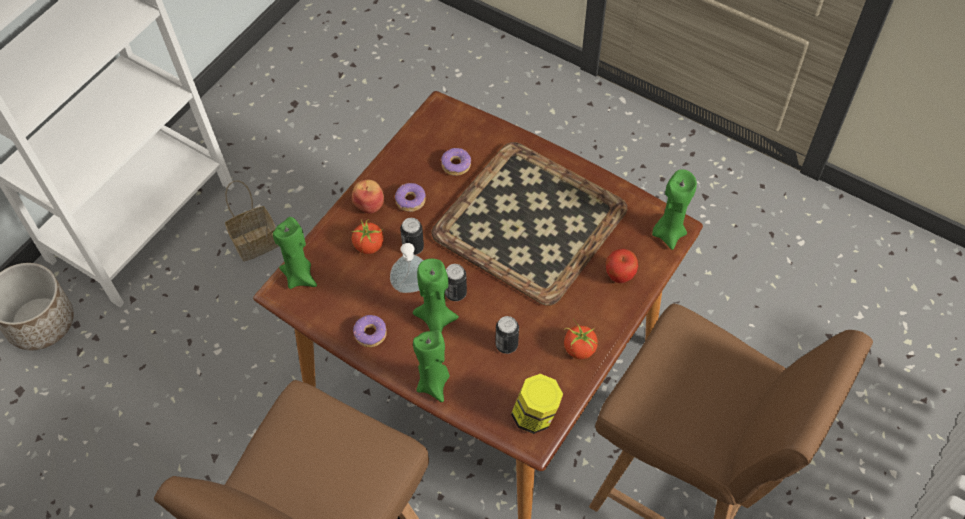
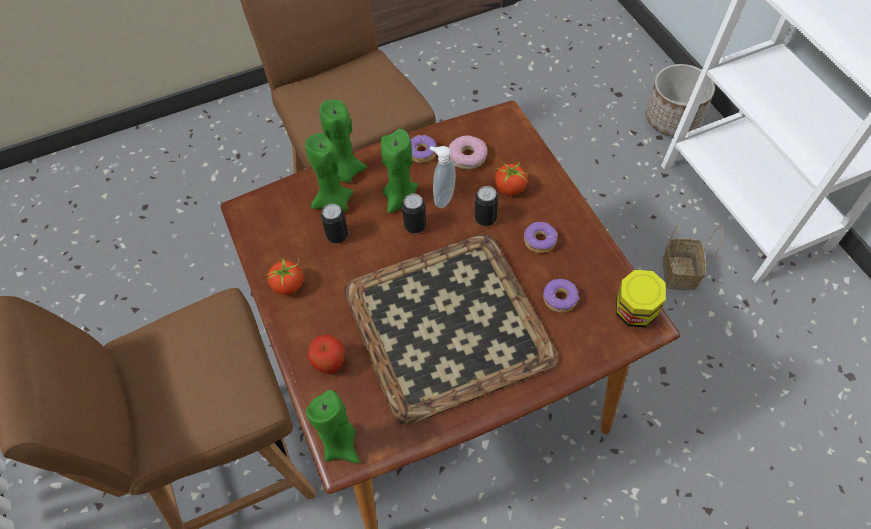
camera: 125 degrees right, 0 degrees up
green candle [273,217,317,289] -> green candle moved to [305,133,353,212]
apple [352,180,384,214] -> none
jar [511,374,563,434] -> jar moved to [616,270,666,327]
none -> donut [449,135,487,169]

